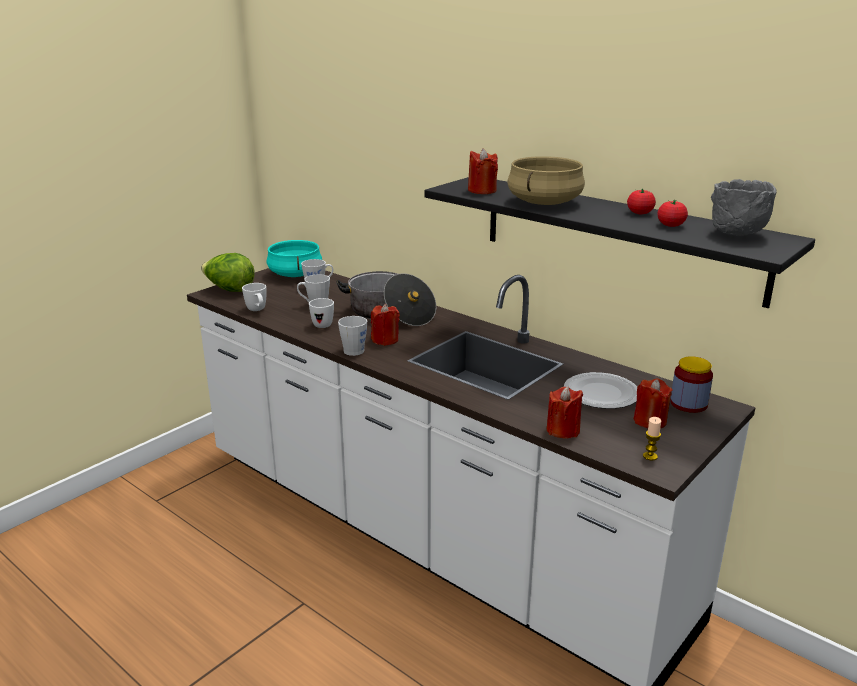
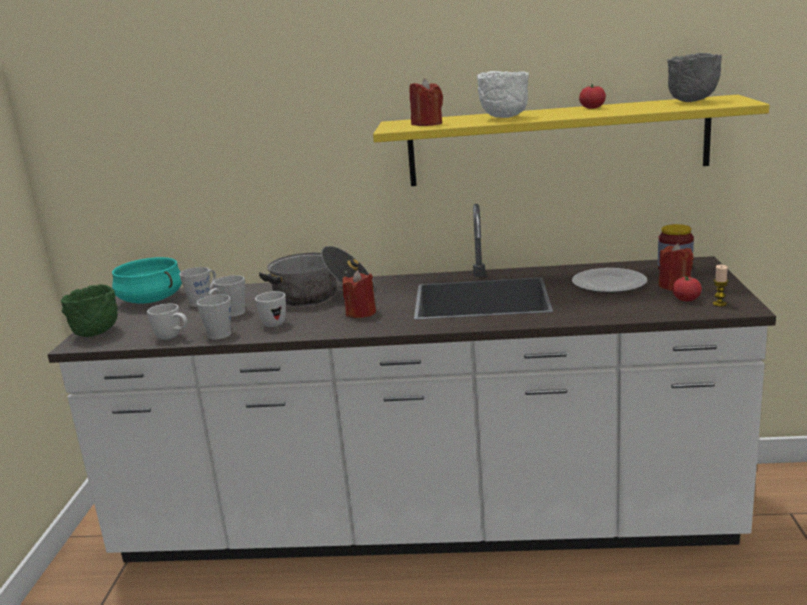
camera: 35 degrees left, 5 degrees down
lettuce [201,253,255,292] -> green bowl [61,284,118,337]
grey mug [338,316,367,356] -> grey mug moved to [197,295,232,339]
black shelf [425,177,815,308] -> yellow shelf [373,95,769,186]
beige cooking pot [507,156,585,205] -> white bowl [477,71,529,118]
red candle [547,387,583,438] -> none
tomato [657,200,688,227] -> tomato moved to [672,276,702,301]

